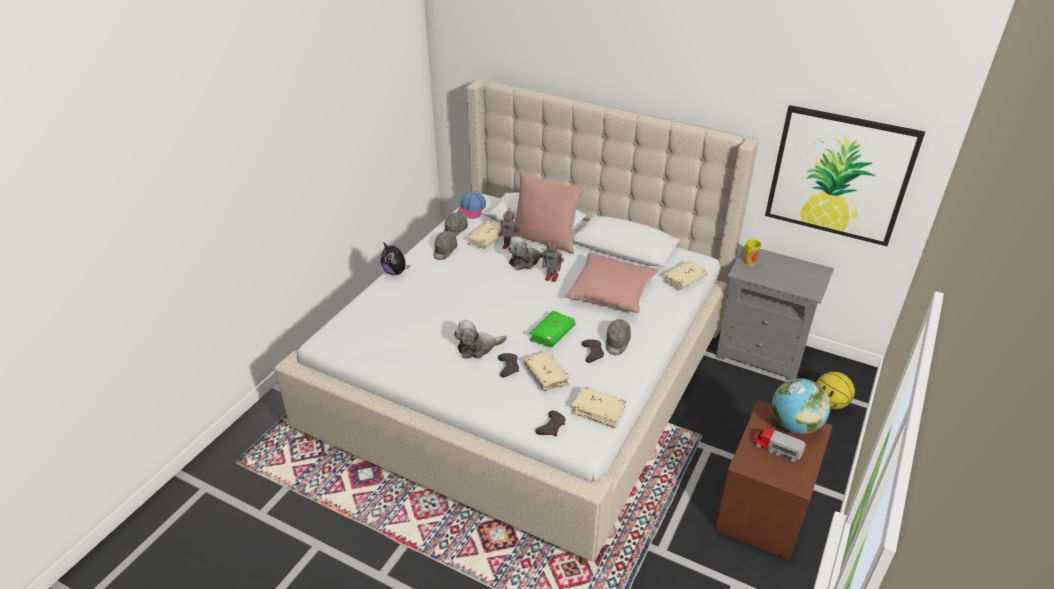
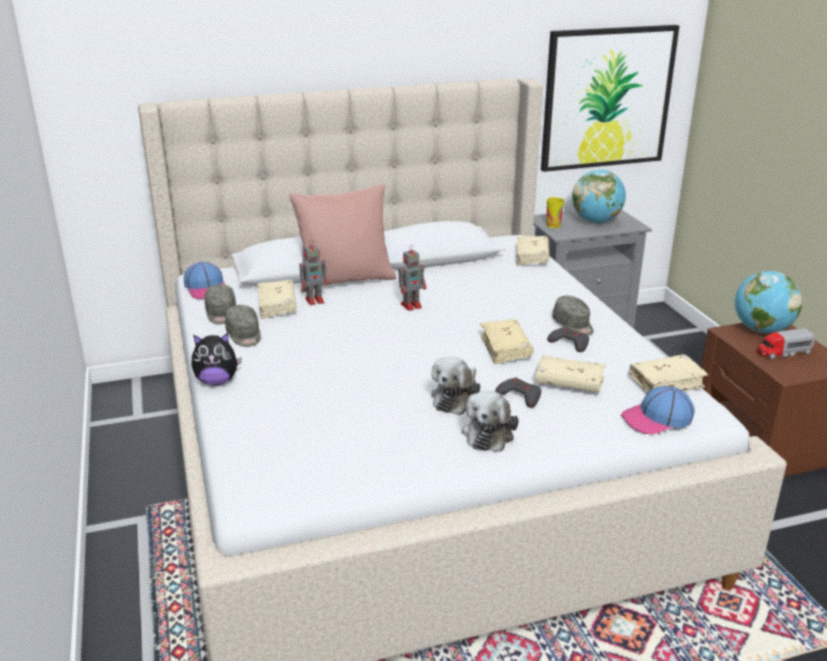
camera: 45 degrees left, 10 degrees down
plush toy [508,237,547,270] -> plush toy moved to [461,390,519,452]
green book [529,311,576,347] -> beige book [480,319,534,364]
grey game controller [535,411,565,436] -> cap [621,386,695,435]
pink pillow [564,253,658,313] -> none
basketball [816,372,855,409] -> none
none -> globe [572,169,626,223]

